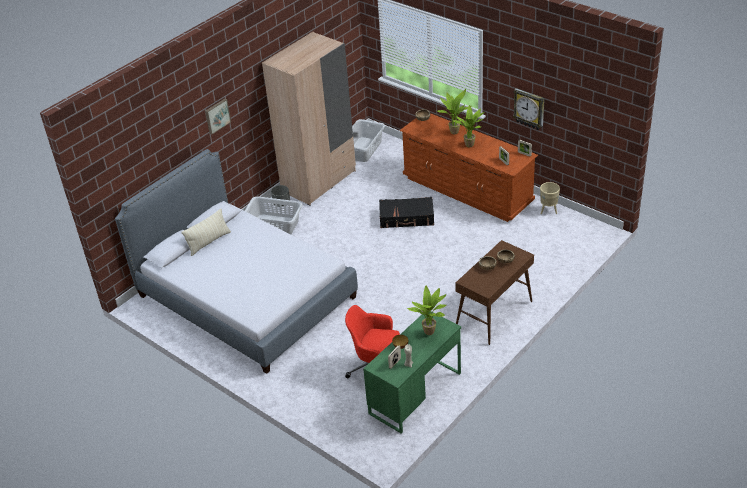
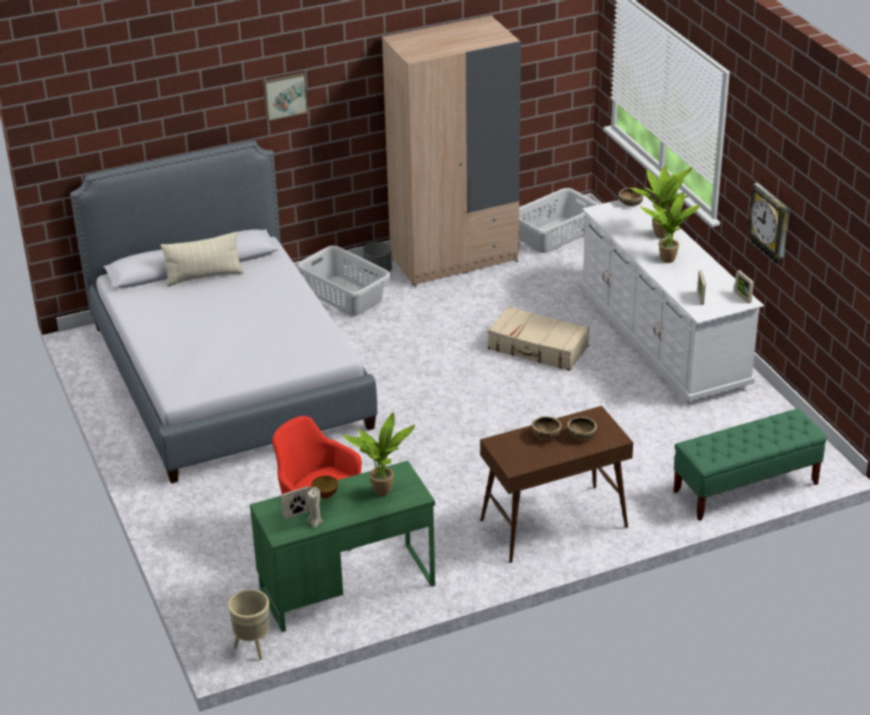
camera: 25 degrees right, 5 degrees down
black suitcase [379,197,434,228] -> beige suitcase [488,306,589,371]
brown dresser [400,113,538,222] -> white dresser [580,195,764,403]
beige planter [540,182,560,214] -> beige planter moved to [228,589,269,660]
none -> green bench [674,408,827,521]

